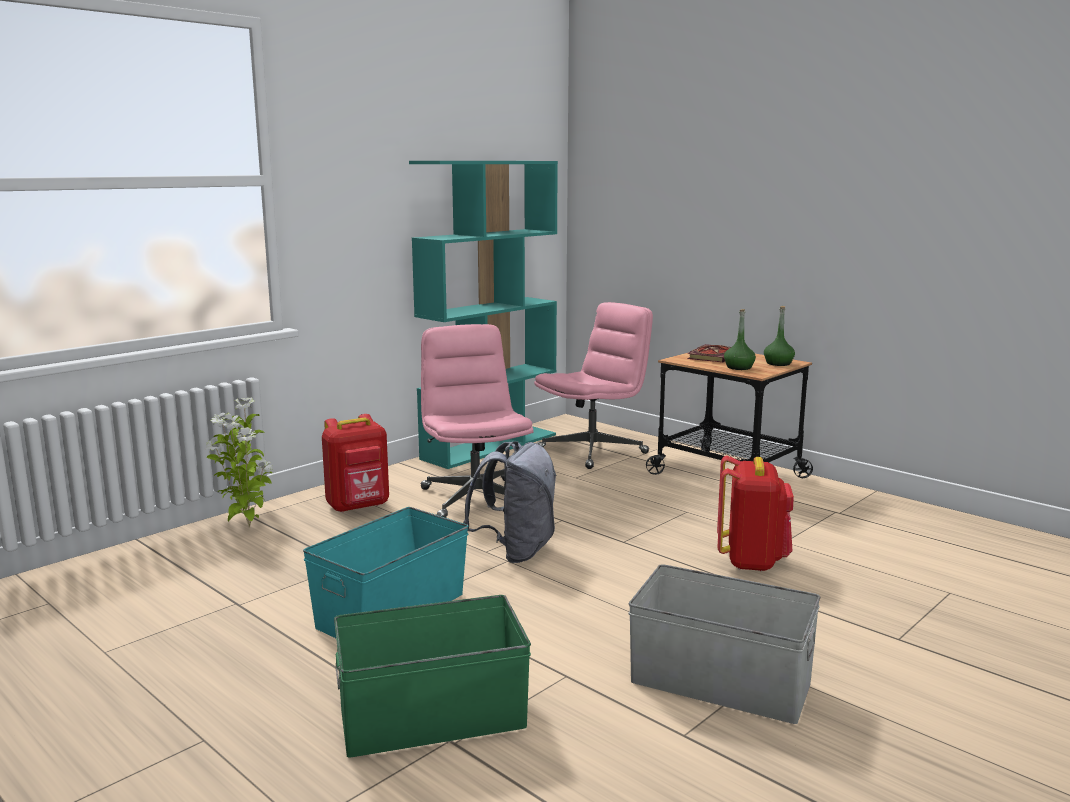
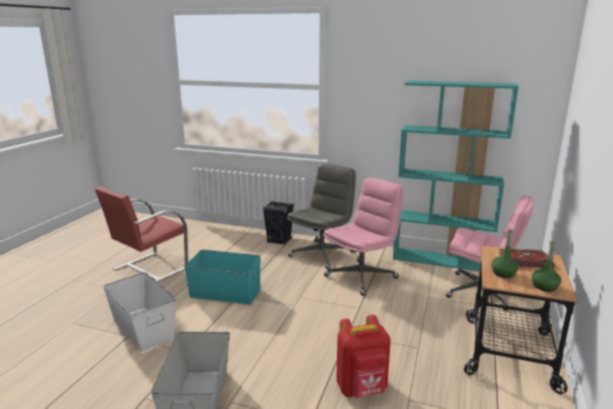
camera: 65 degrees right, 5 degrees up
potted plant [205,398,273,527] -> black speaker [263,201,294,245]
red backpack [322,414,389,513] -> grey office chair [287,164,356,269]
green storage box [334,595,531,757] -> white storage box [103,272,176,352]
grey backpack [463,441,556,563] -> none
none -> red chair [95,186,188,282]

